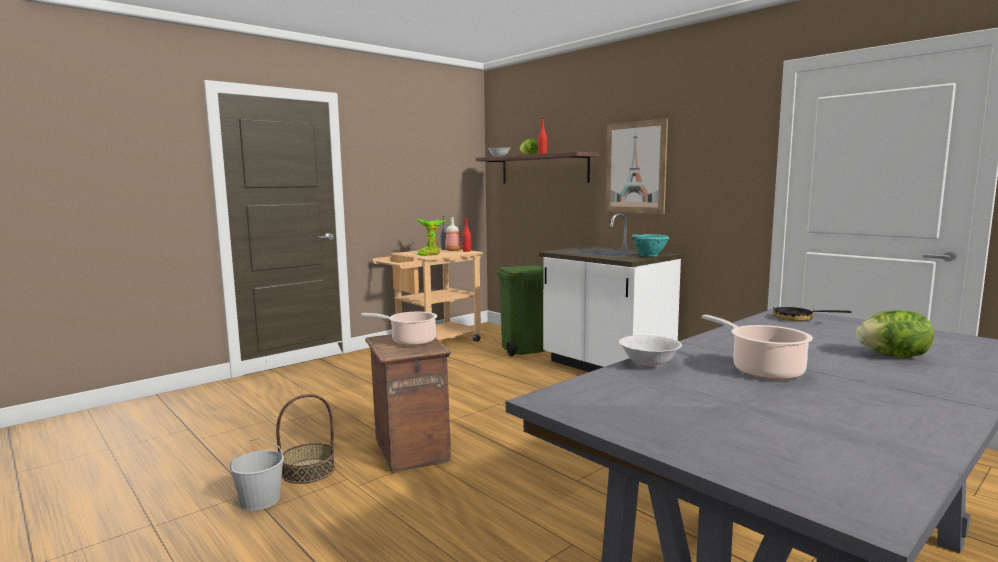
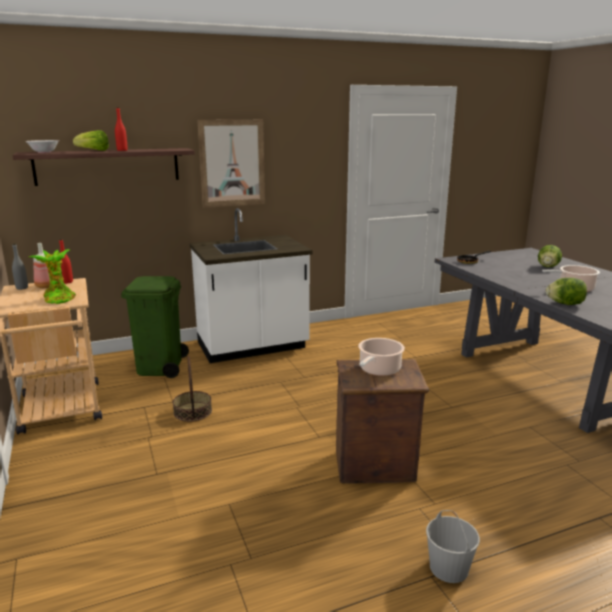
camera: 70 degrees left, 10 degrees up
basket [276,394,335,484] -> basket moved to [173,356,212,422]
white bowl [619,335,682,368] -> lettuce [546,278,587,305]
turquoise bowl [631,234,669,257] -> none

